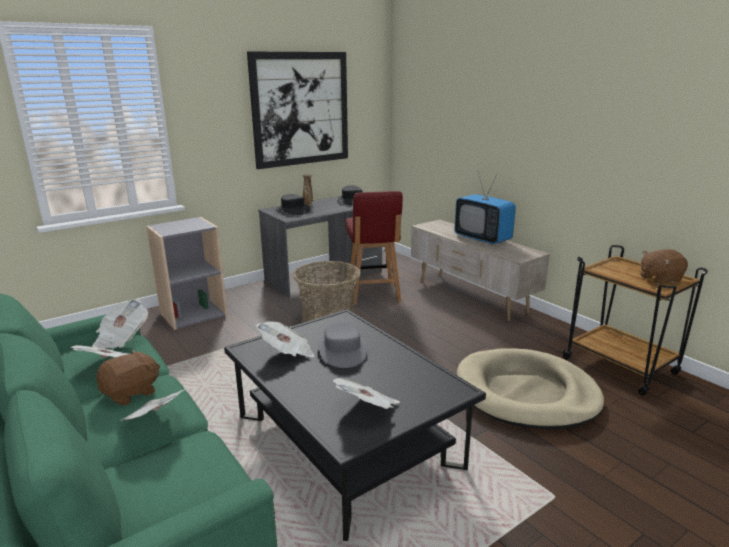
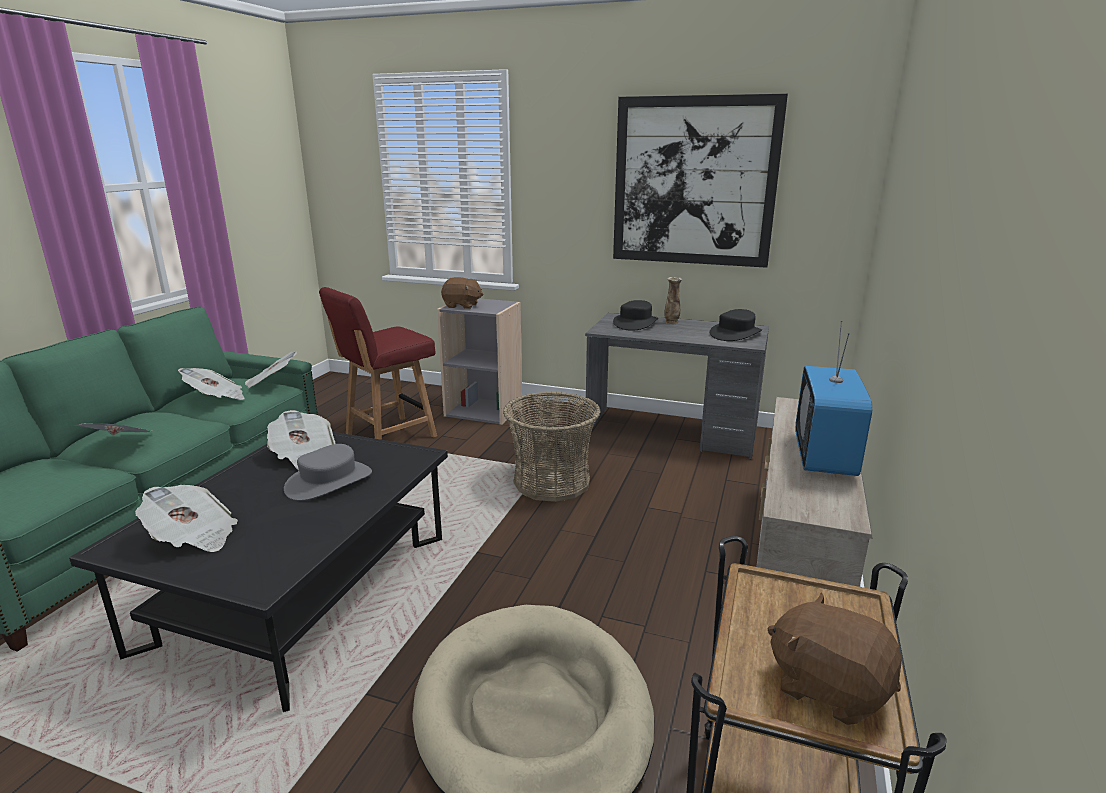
camera: 55 degrees right, 0 degrees up
brown plush toy [96,350,160,405] -> brown plush toy moved to [441,277,483,309]
red chair [346,191,403,305] -> red chair moved to [319,287,437,440]

